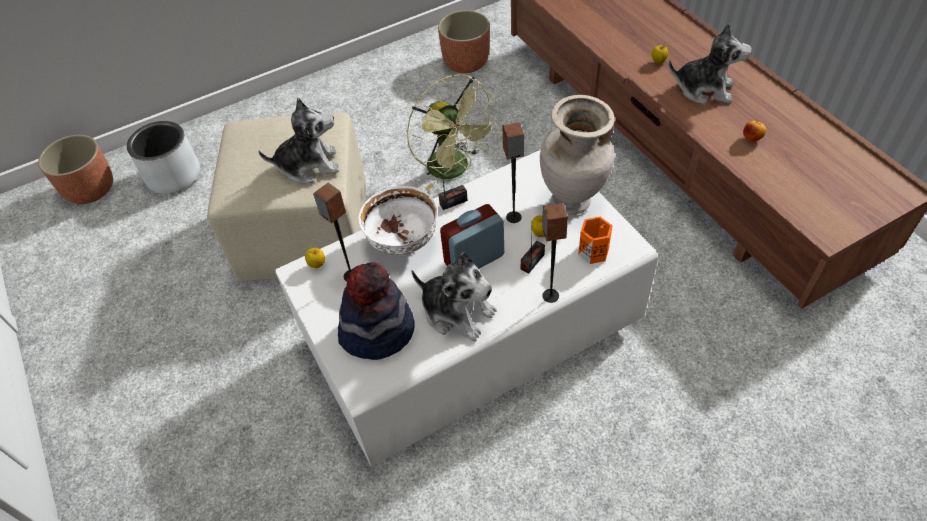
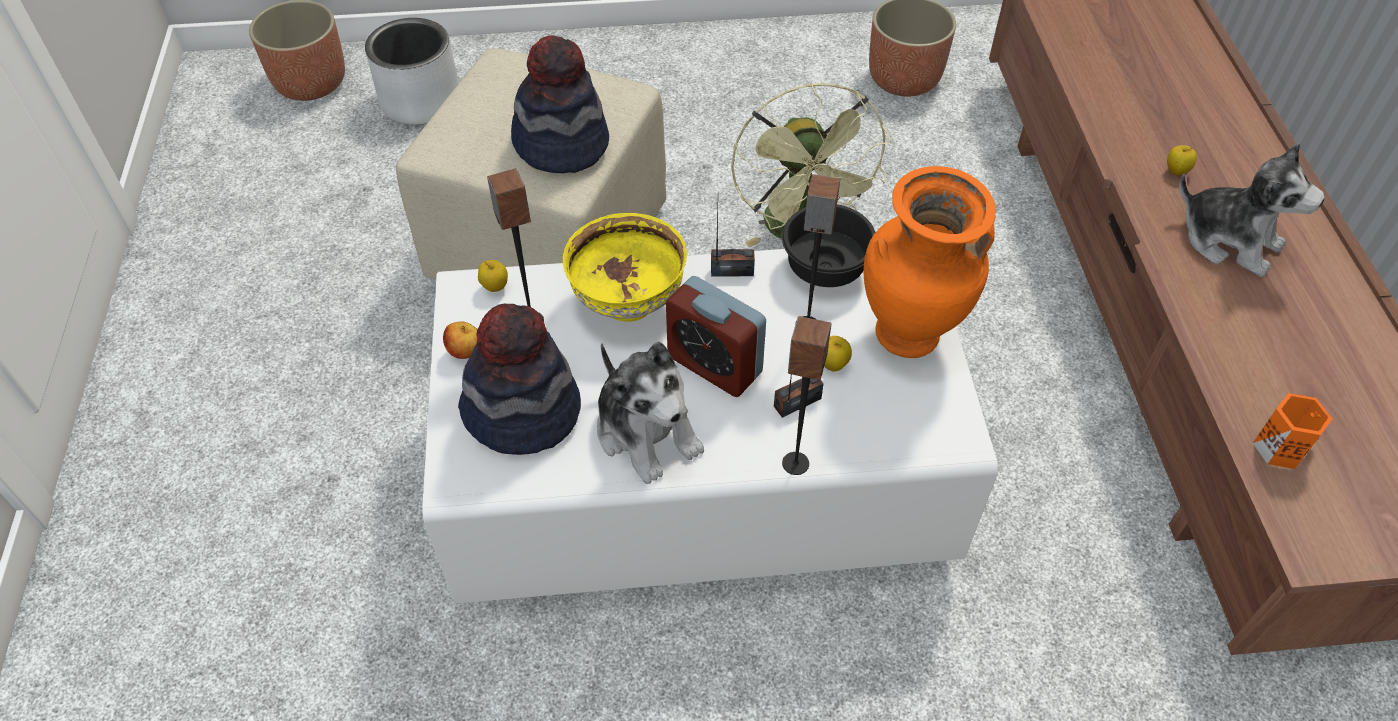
camera: 20 degrees right, 0 degrees up
plush toy [258,98,340,183] -> hat [511,35,609,174]
white bowl [358,186,437,256] -> yellow bowl [563,213,687,322]
alarm clock [440,204,504,269] -> alarm clock turned 135 degrees counterclockwise [666,276,766,397]
beige vase [540,95,615,215] -> orange vase [863,166,996,358]
orange mug [578,217,613,264] -> orange mug moved to [1253,393,1332,469]
apple [743,121,766,142] -> apple moved to [443,321,477,359]
none -> black bowl [782,204,875,287]

